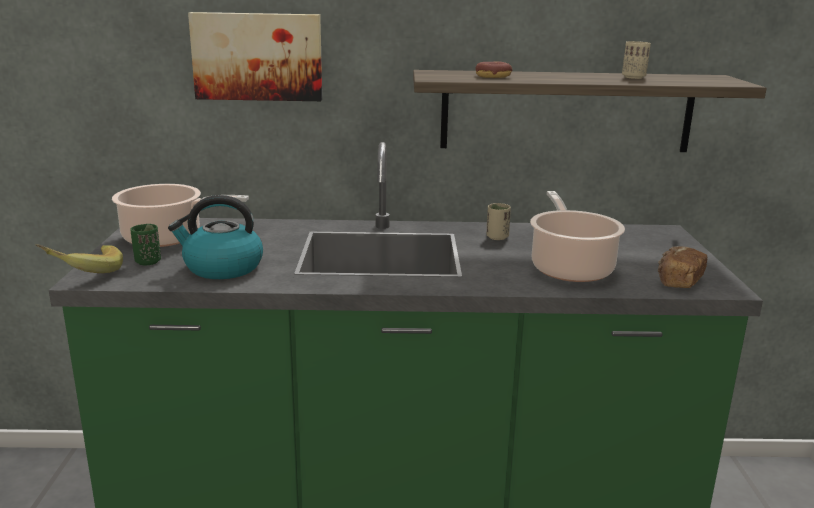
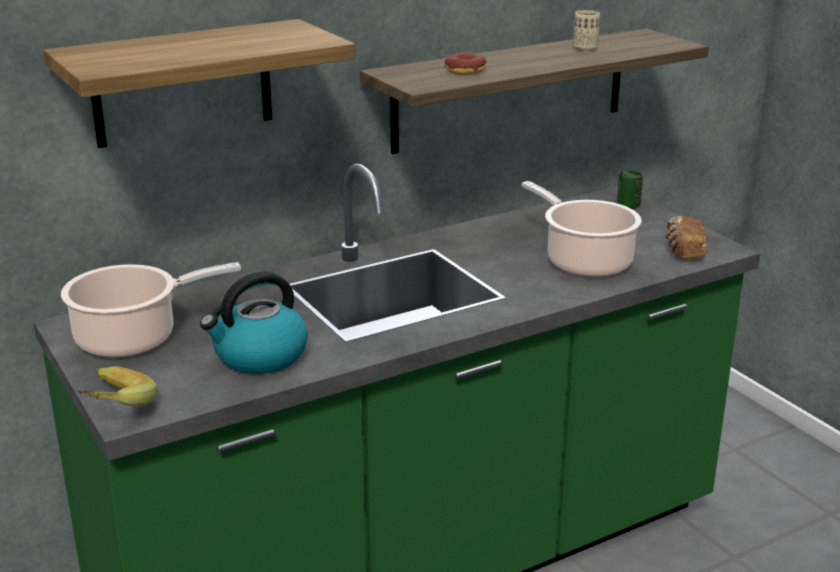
camera: 30 degrees left, 5 degrees up
green cup [130,224,161,265] -> green cup moved to [617,170,643,209]
picture [188,12,322,101] -> shelf [43,19,356,148]
beige cup [487,203,511,240] -> none

